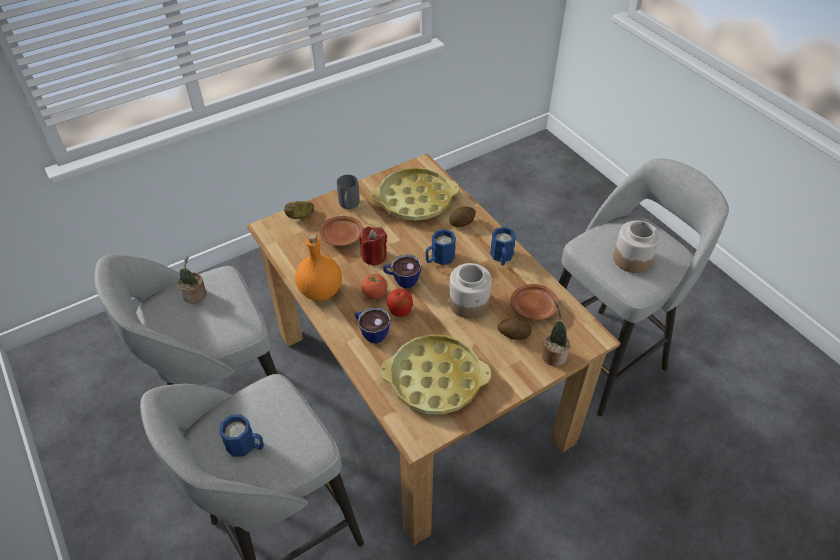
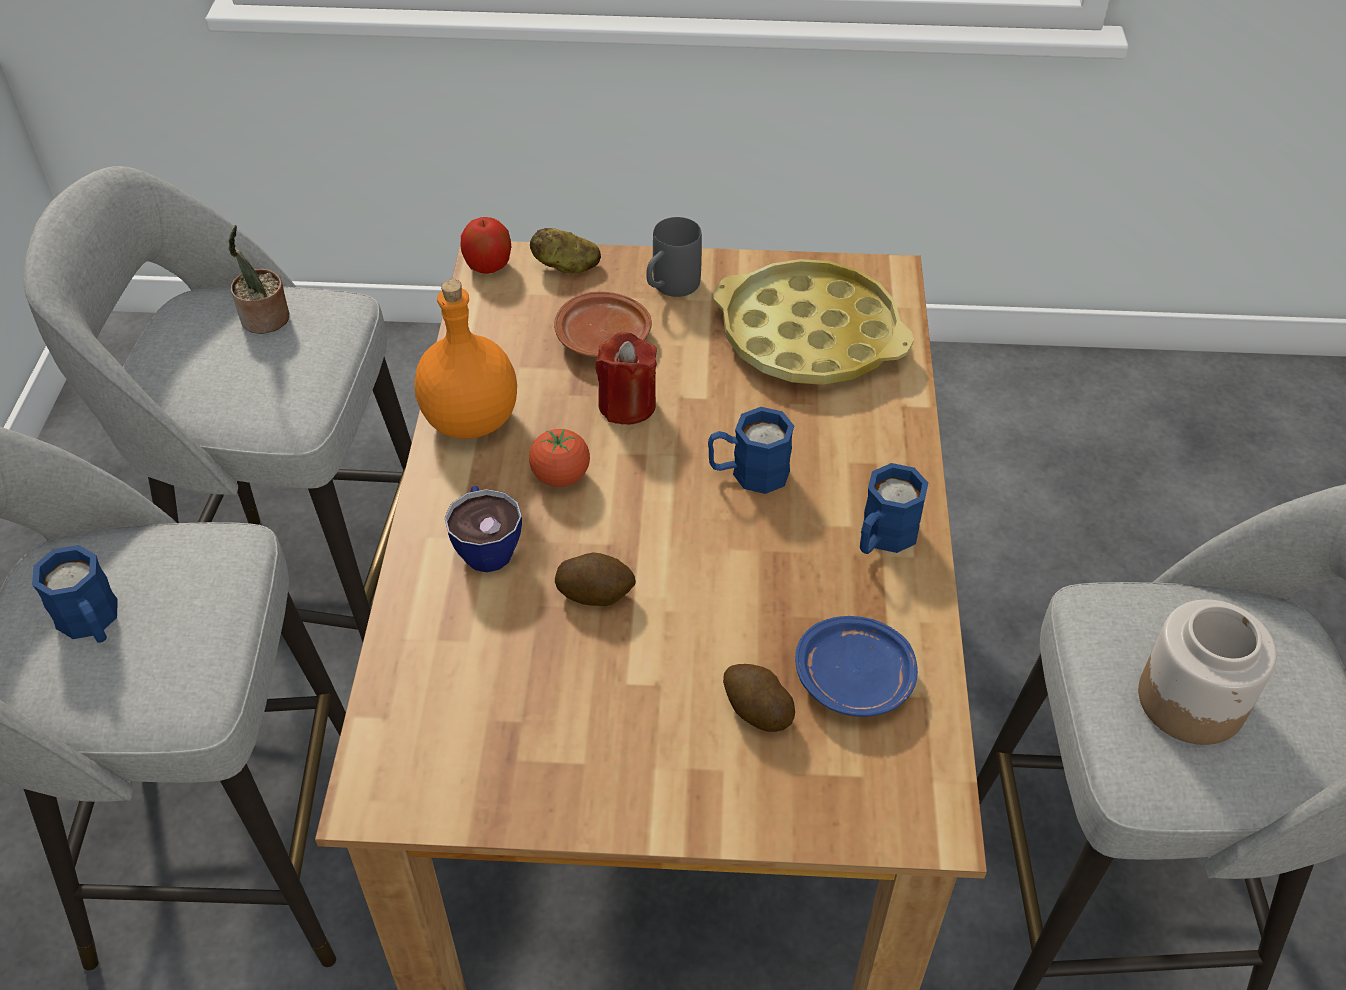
camera: 35 degrees right, 0 degrees up
yellow tray [380,334,491,415] -> none
cup [383,254,422,288] -> none
apple [387,288,413,317] -> apple moved to [461,217,511,274]
potato [449,206,476,227] -> potato moved to [555,552,636,606]
jar [449,263,492,318] -> none
brown plate [510,284,559,320] -> blue plate [795,616,918,717]
potted plant [542,300,570,366] -> none

